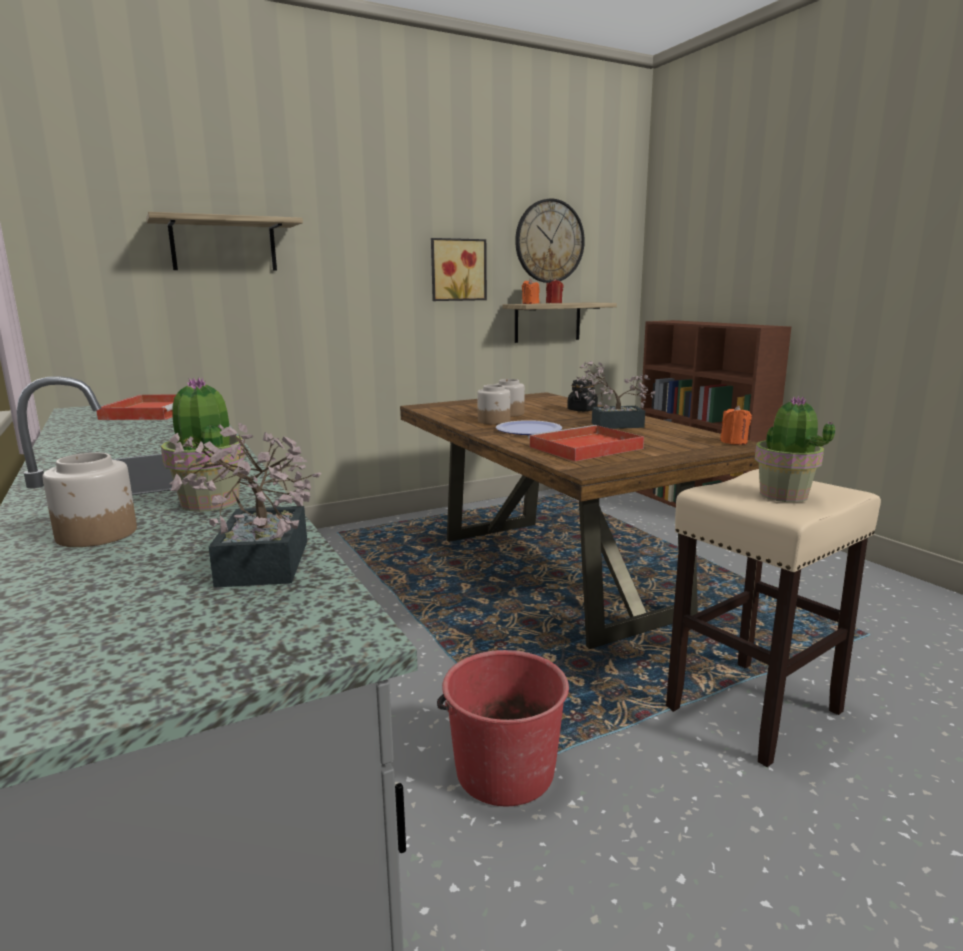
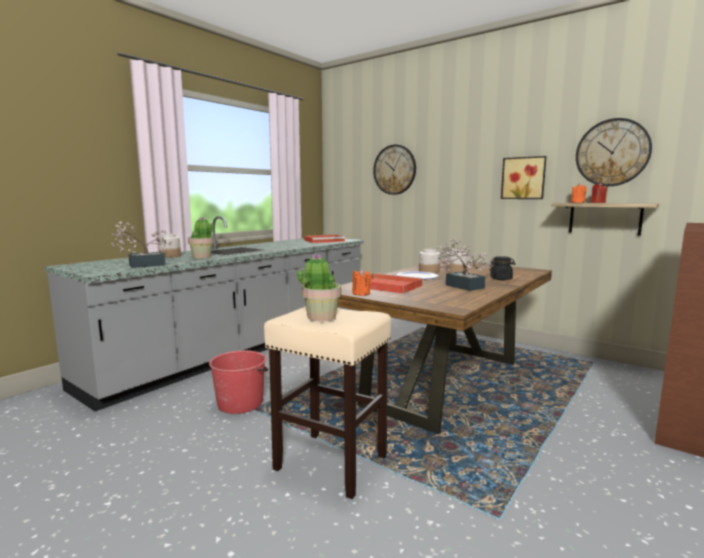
camera: 65 degrees right, 5 degrees down
shelf [146,212,303,271] -> wall clock [373,145,416,195]
orange candle [720,405,752,445] -> orange candle moved to [352,269,372,296]

